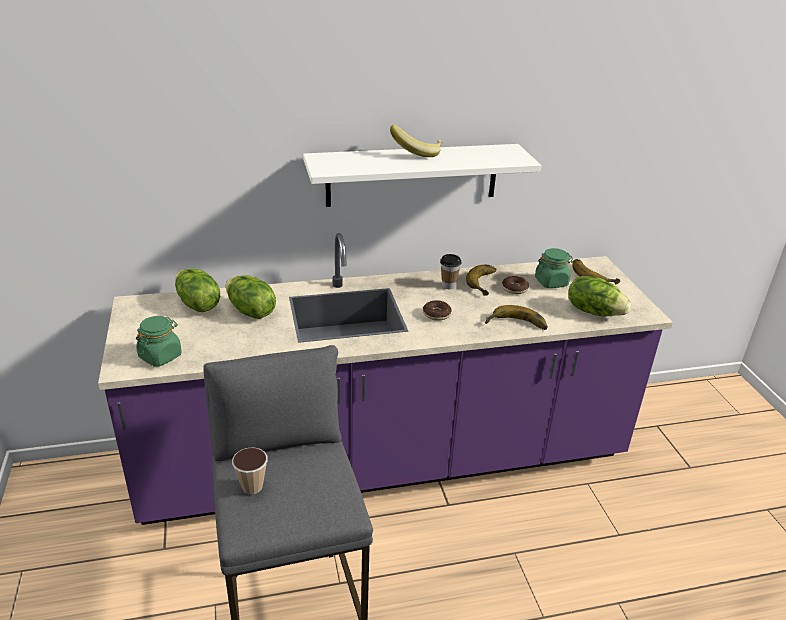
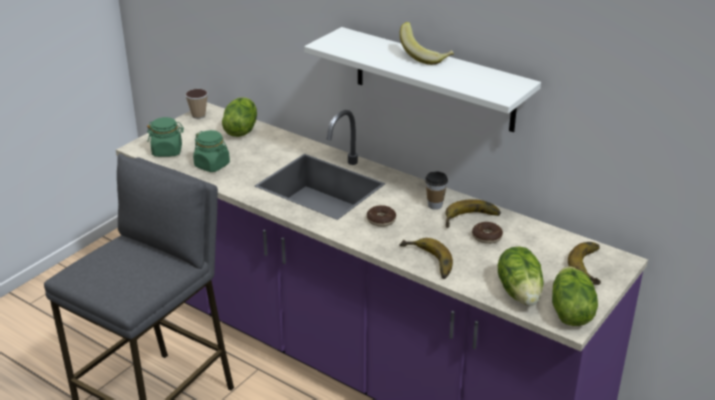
camera: 50 degrees right, 0 degrees up
lettuce [226,275,276,319] -> lettuce moved to [552,266,598,326]
cup [232,447,268,494] -> cup moved to [185,89,208,119]
green jar [535,248,573,288] -> green jar moved to [193,130,230,172]

